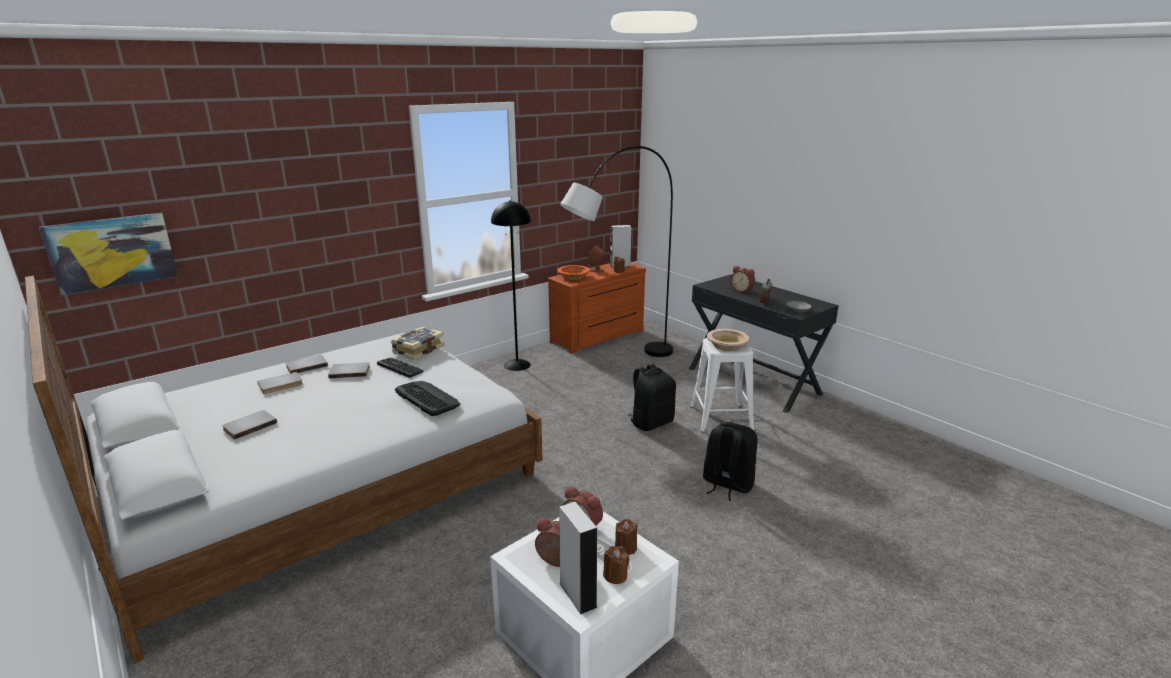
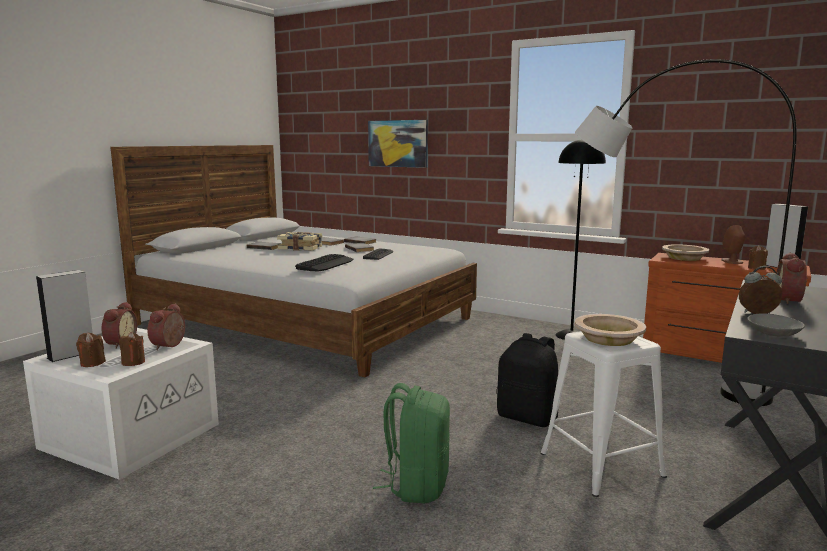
camera: 70 degrees right, 10 degrees down
picture [39,213,178,296] -> picture moved to [368,120,428,168]
book [391,327,444,360] -> book moved to [277,232,323,251]
orange bowl [557,265,590,280] -> beige bowl [662,244,709,261]
black backpack [703,422,757,501] -> green backpack [373,383,450,503]

